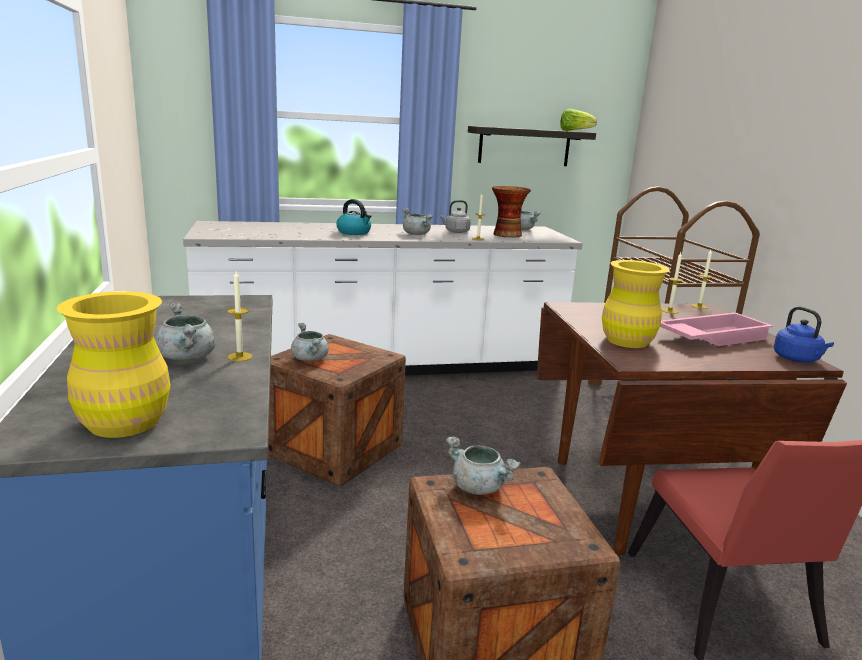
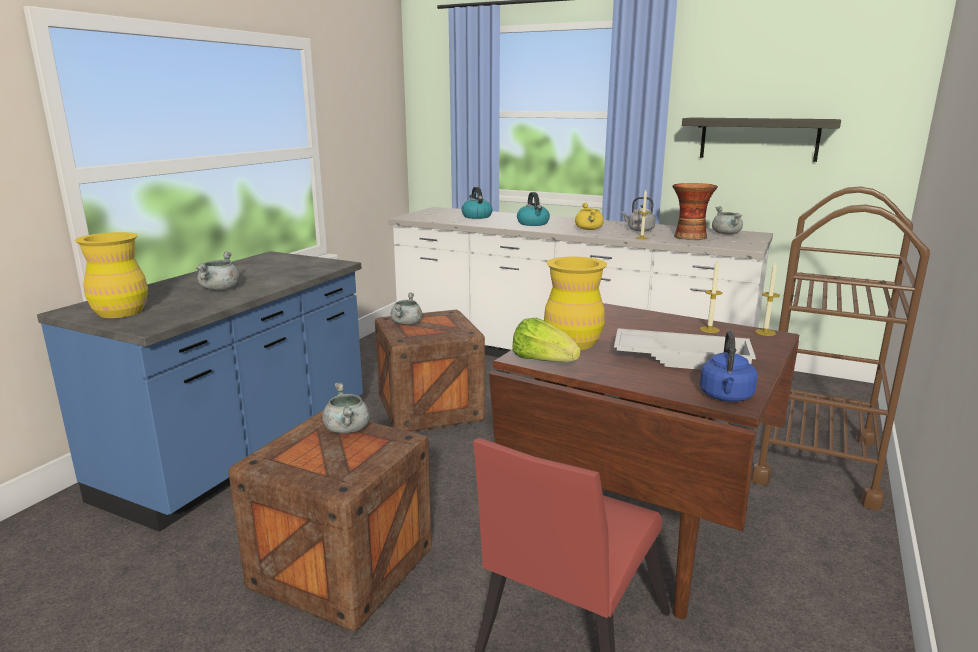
camera: 40 degrees right, 0 degrees up
candle [227,271,253,362] -> none
grey cooking pot [402,208,433,235] -> yellow cooking pot [575,203,604,230]
lettuce [560,109,597,131] -> lettuce moved to [513,318,581,362]
pink tray [660,312,773,346] -> white tray [614,328,756,370]
none -> kettle [461,187,493,219]

